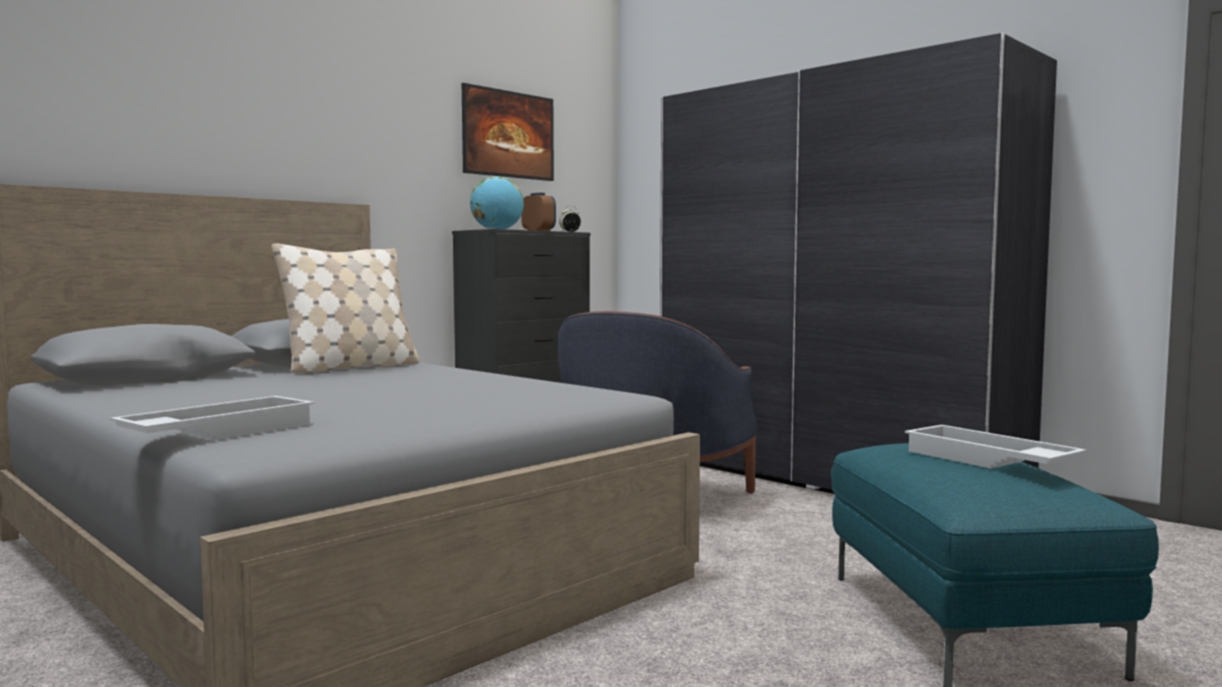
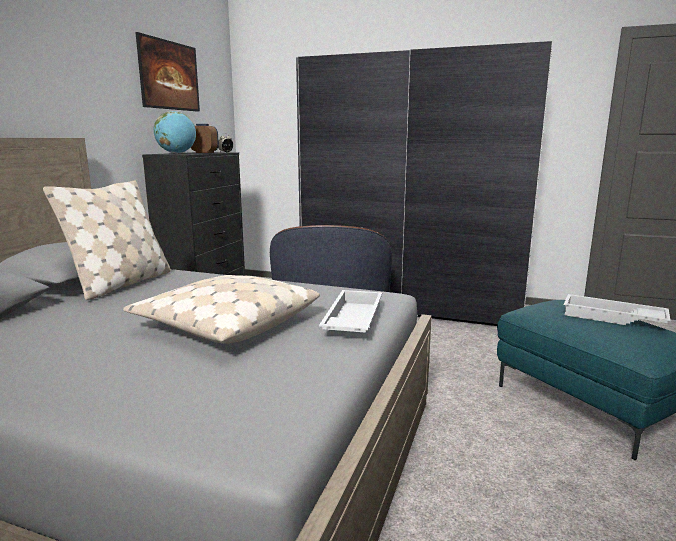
camera: 25 degrees left, 10 degrees up
white tray [110,396,314,440] -> white tray moved to [319,290,382,333]
none -> beige pillow [123,275,320,344]

